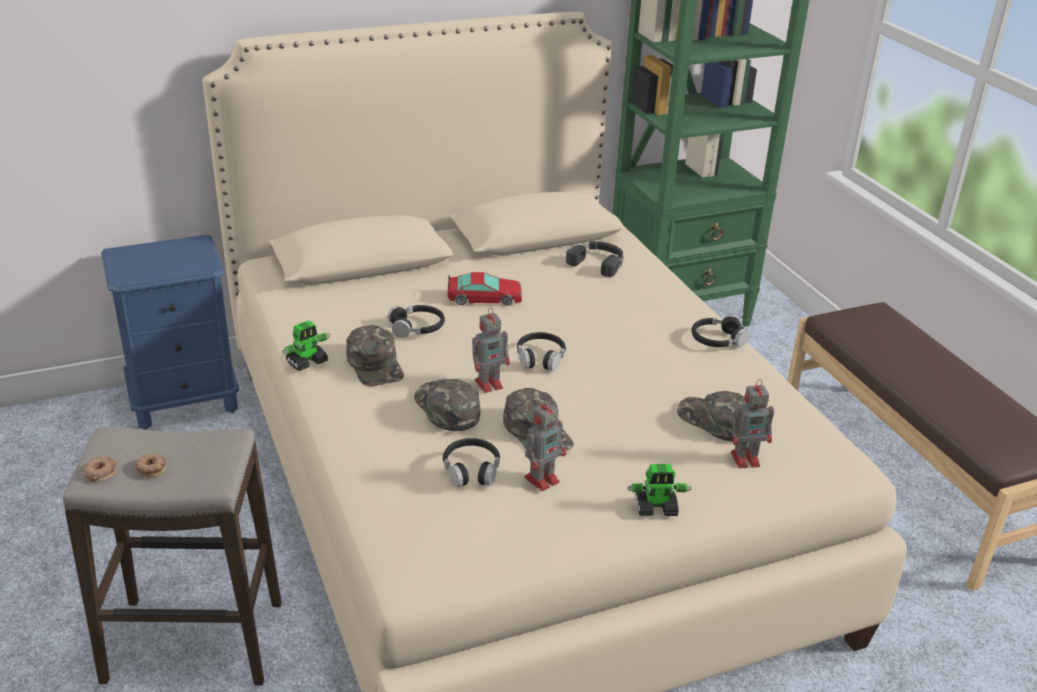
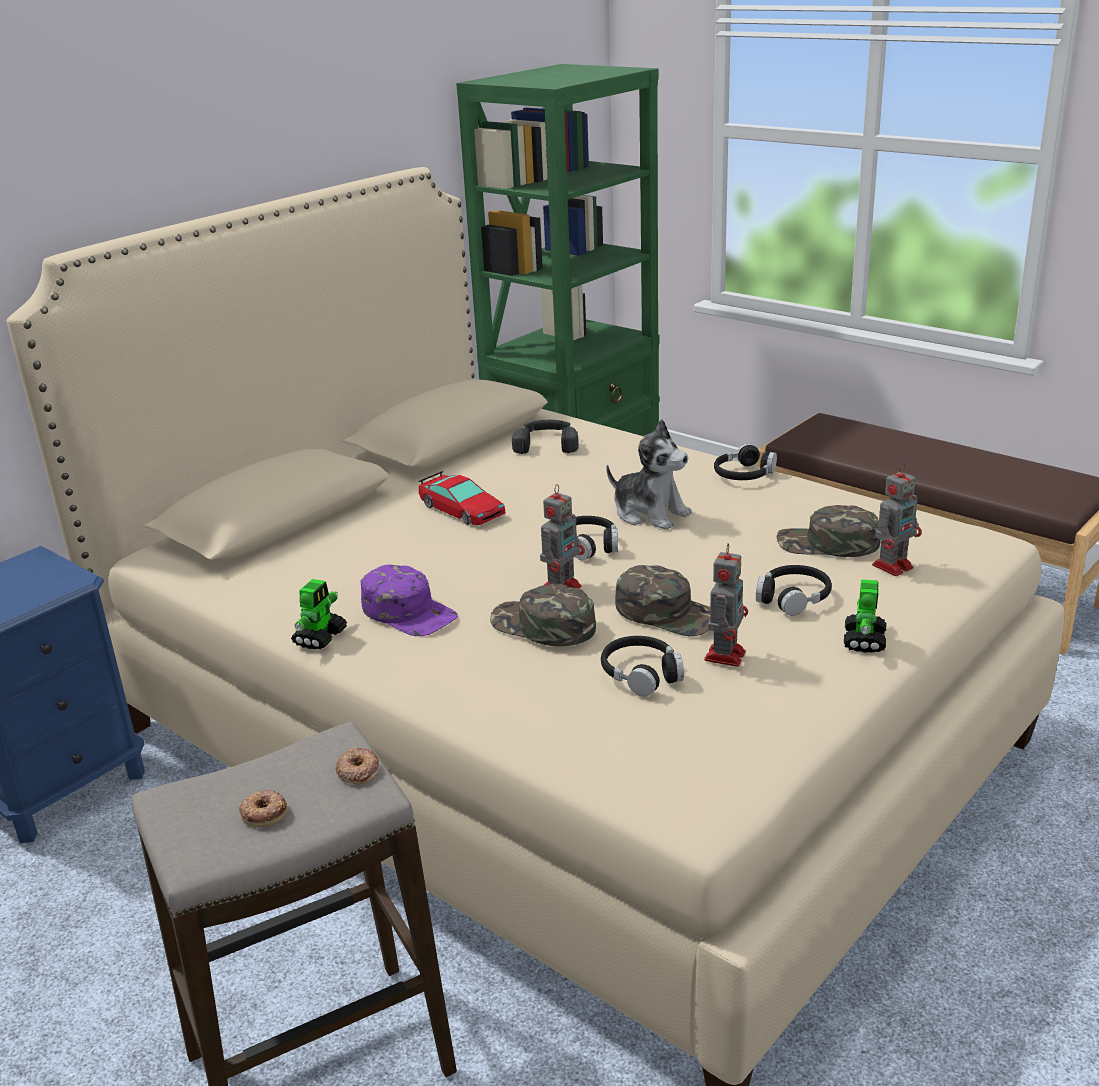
camera: 25 degrees left, 5 degrees down
donut [84,456,116,482] -> donut moved to [336,747,379,785]
green cap [346,325,404,386] -> purple cap [361,565,458,636]
black headphones [388,305,445,338] -> black headphones moved to [756,565,832,616]
toy car [448,272,522,306] -> toy car turned 75 degrees clockwise [418,471,506,525]
toy robot [627,464,692,516] -> toy robot turned 45 degrees counterclockwise [844,579,886,653]
none -> plush toy [606,419,692,530]

